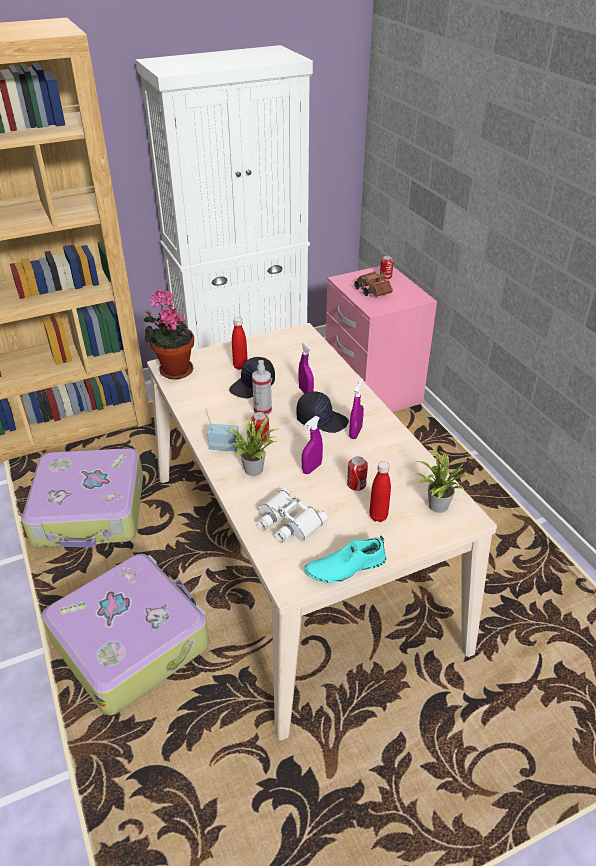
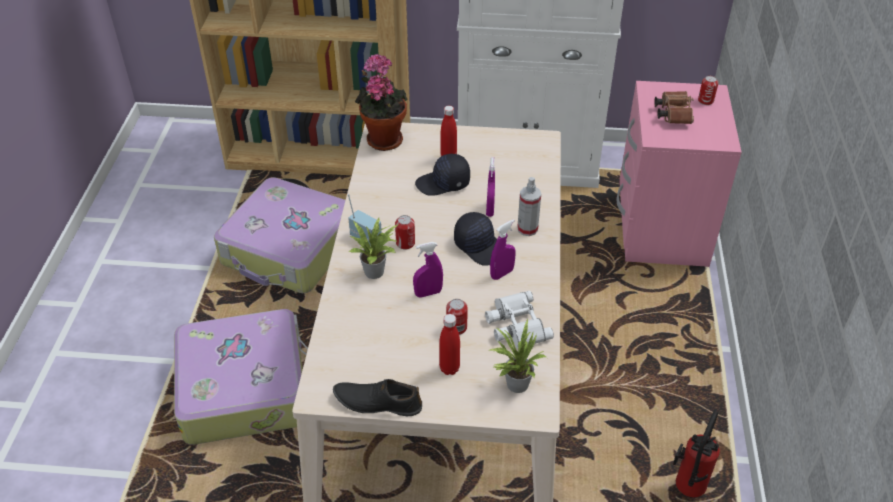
camera: 30 degrees right, 5 degrees up
spray bottle [252,360,272,415] -> spray bottle moved to [517,177,541,236]
white binoculars [257,488,328,543] -> white binoculars moved to [485,291,554,349]
turquoise shoe [304,536,386,583] -> black shoe [333,379,422,416]
none -> fire extinguisher [673,409,720,497]

